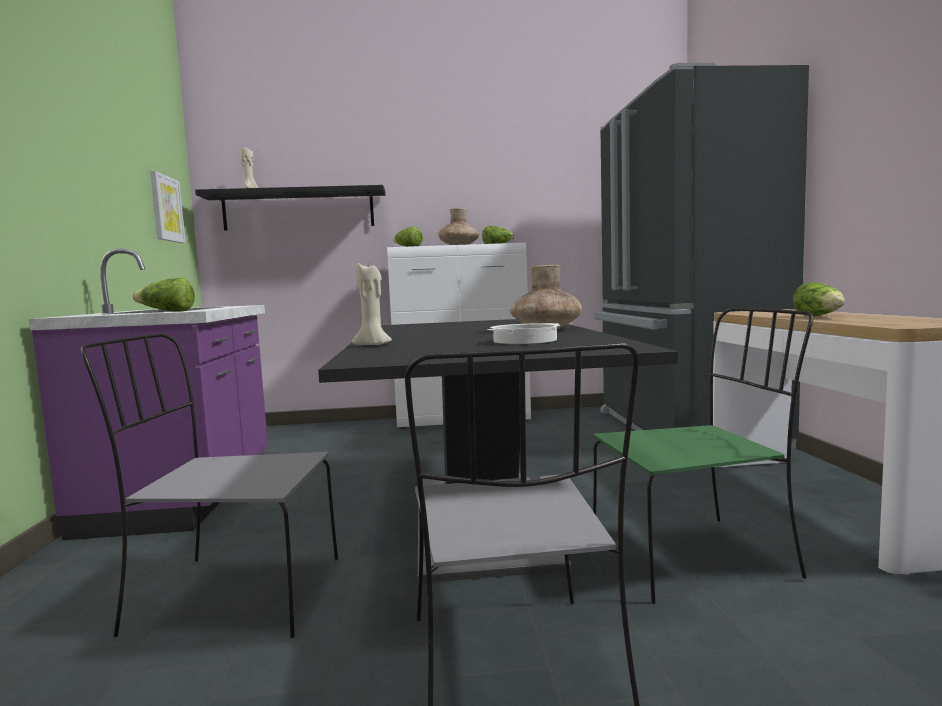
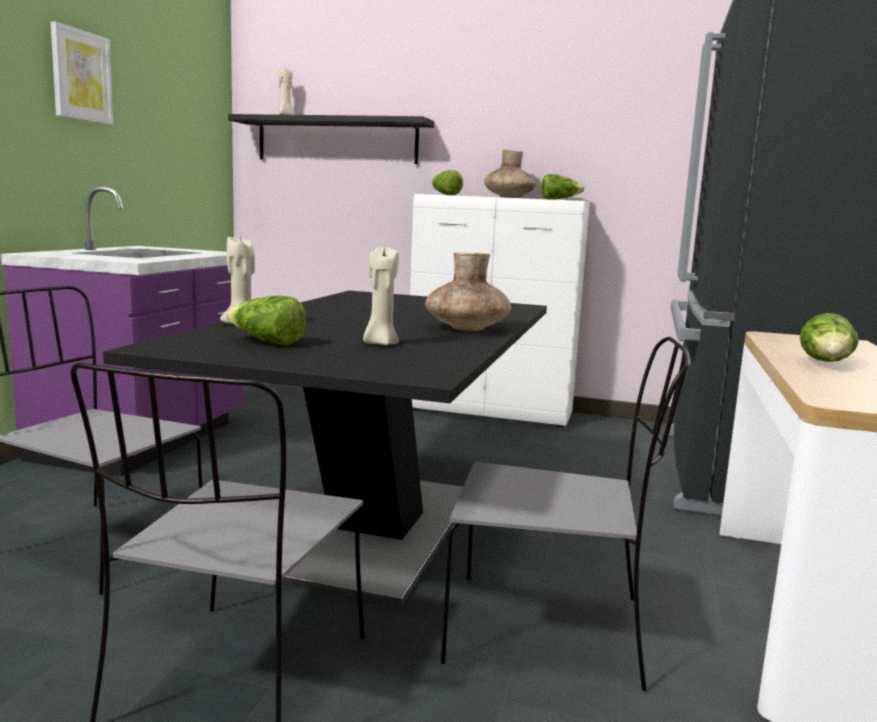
camera: 20 degrees right, 5 degrees up
lettuce [132,278,195,312] -> lettuce moved to [226,296,306,345]
picture [150,171,185,243] -> picture moved to [50,22,113,125]
cooking pot [487,323,560,344] -> beige candle [363,246,399,345]
green chair [593,308,813,604] -> grey chair [441,337,690,691]

